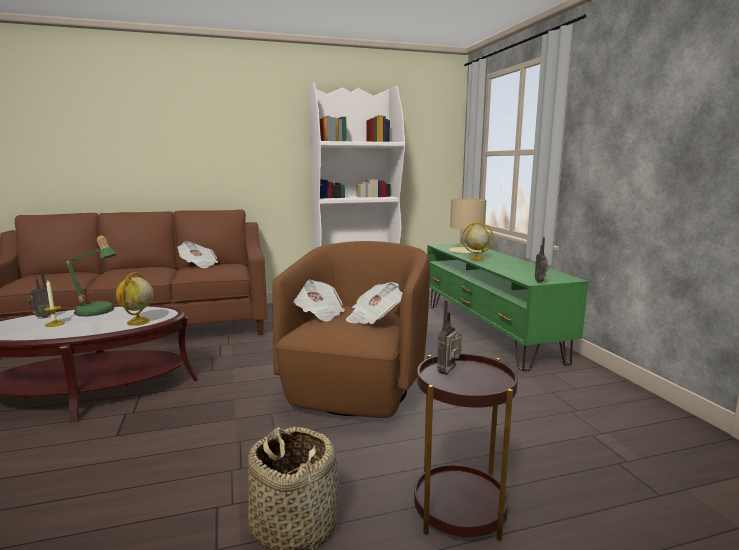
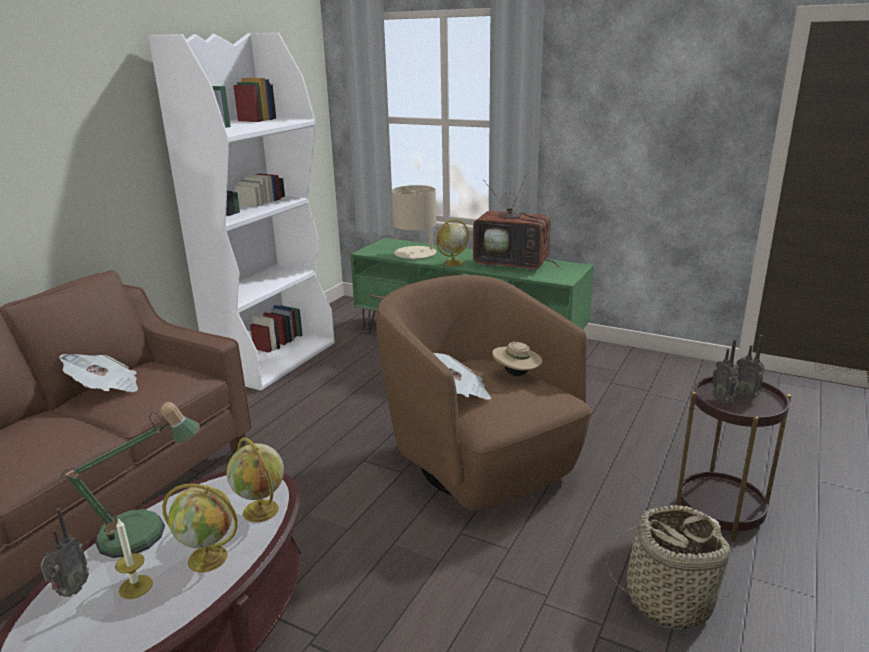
camera: 45 degrees left, 10 degrees up
newspaper [346,282,403,324] -> beige hat [492,342,542,376]
radio [535,237,549,283] -> radio moved to [734,335,765,400]
none -> globe [162,484,238,572]
none -> television [473,172,560,271]

